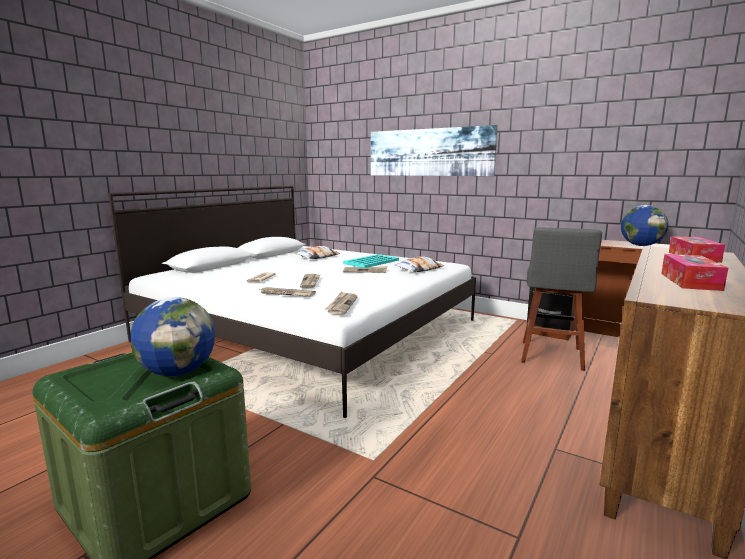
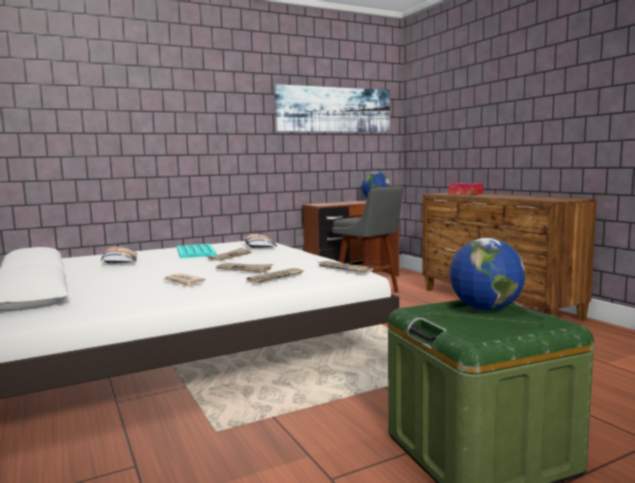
camera: 60 degrees left, 5 degrees down
picture [371,125,498,176] -> picture moved to [275,84,390,132]
tissue box [661,254,728,291] -> none

